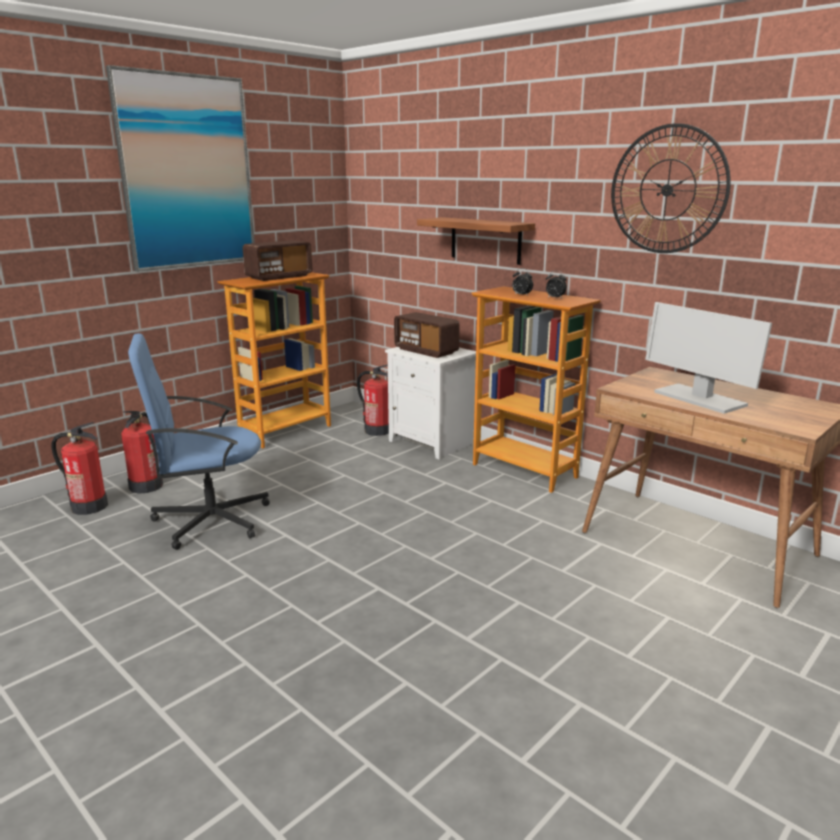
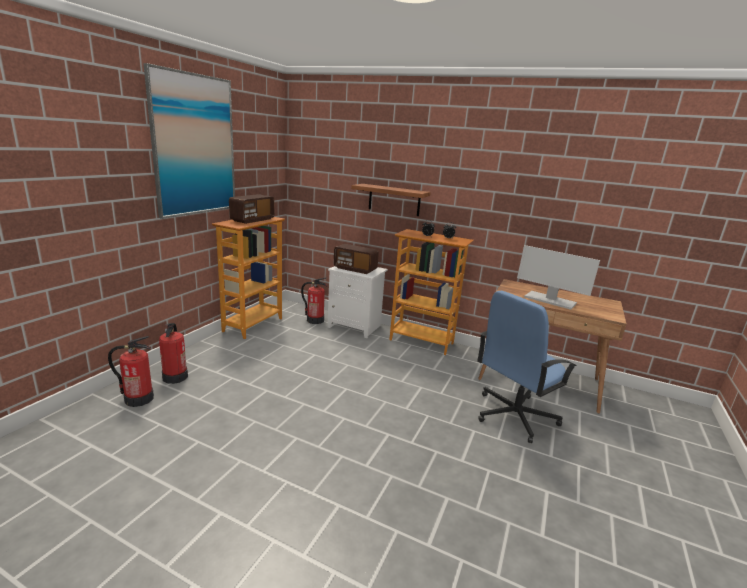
camera: 20 degrees left, 0 degrees up
blue office chair [128,333,270,550] -> blue office chair moved to [477,291,577,443]
wall clock [611,123,731,253] -> none

